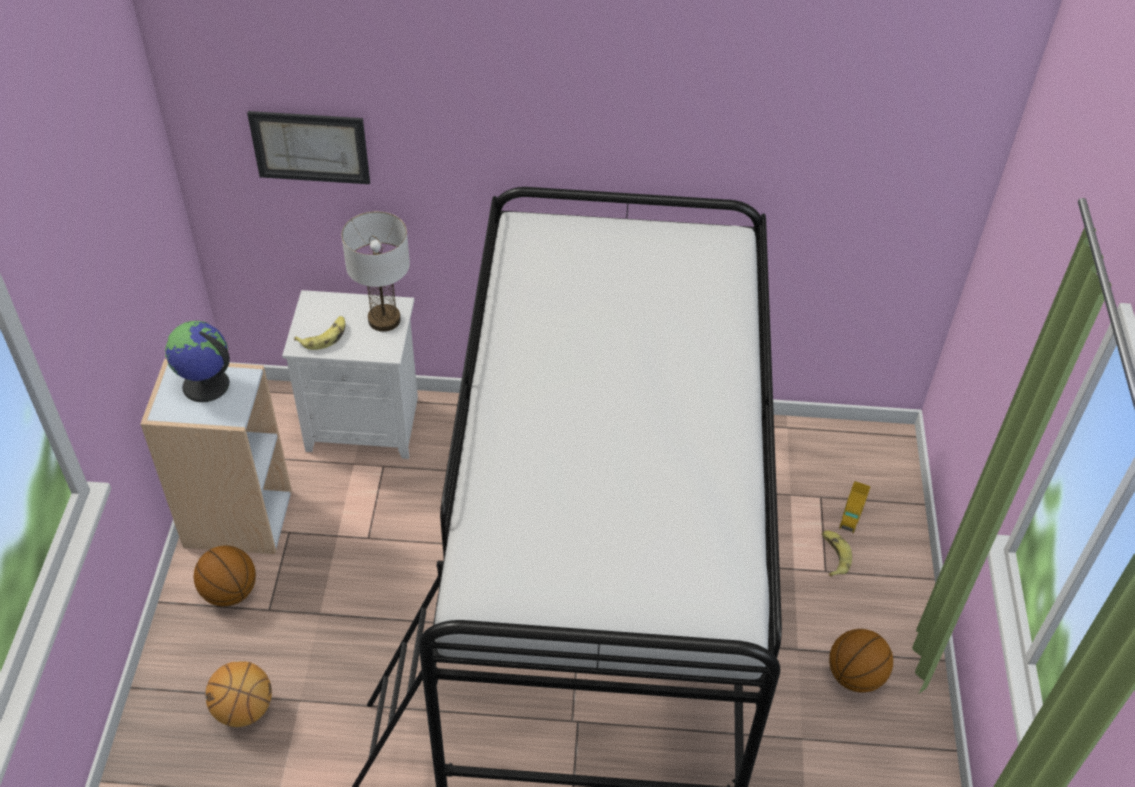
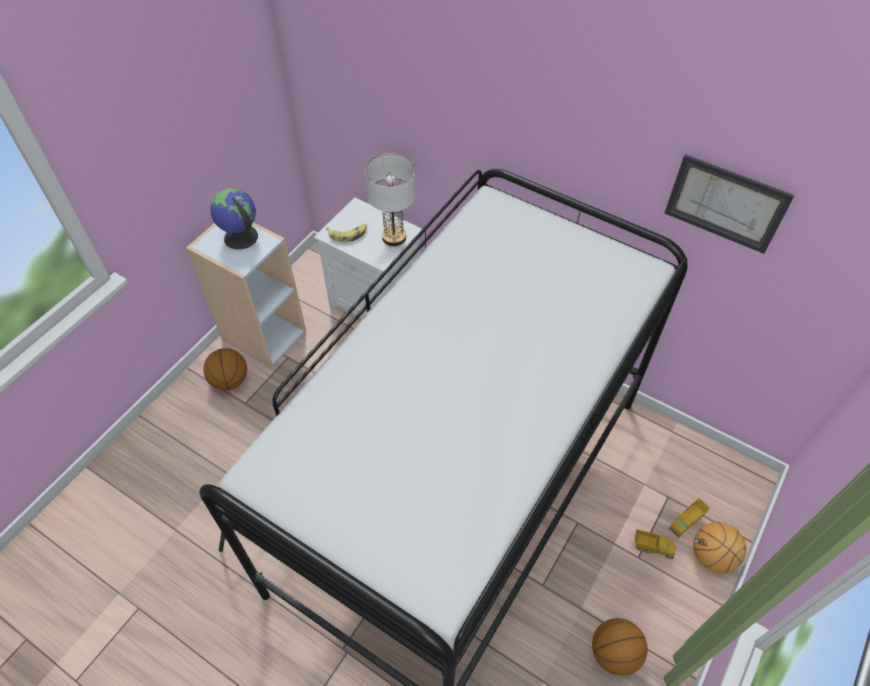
camera: 30 degrees right, 5 degrees up
basketball [205,661,272,727] -> basketball moved to [693,522,746,573]
picture [247,111,370,184] -> picture moved to [665,154,795,254]
banana [822,530,852,577] -> toy truck [634,529,676,559]

